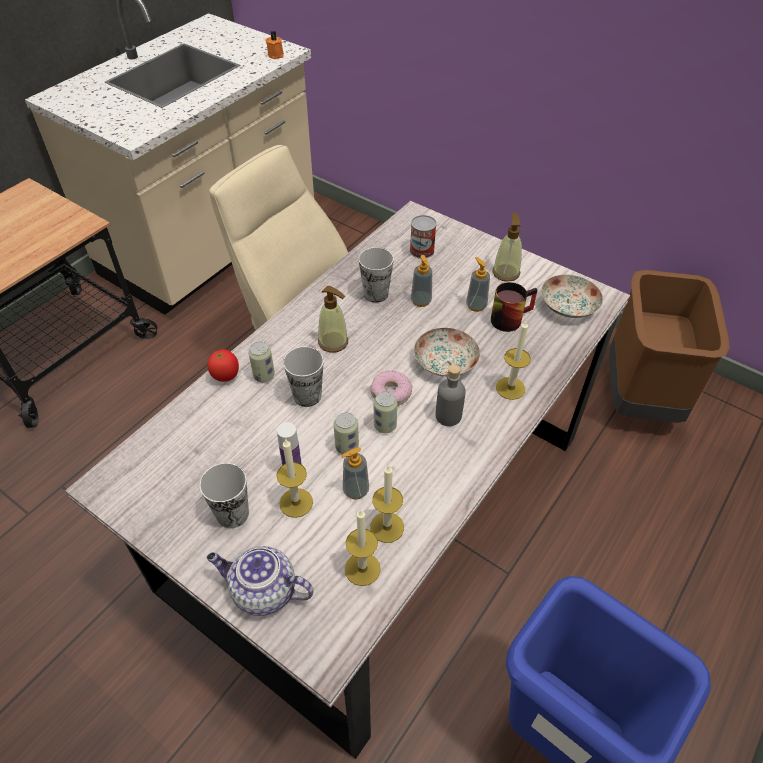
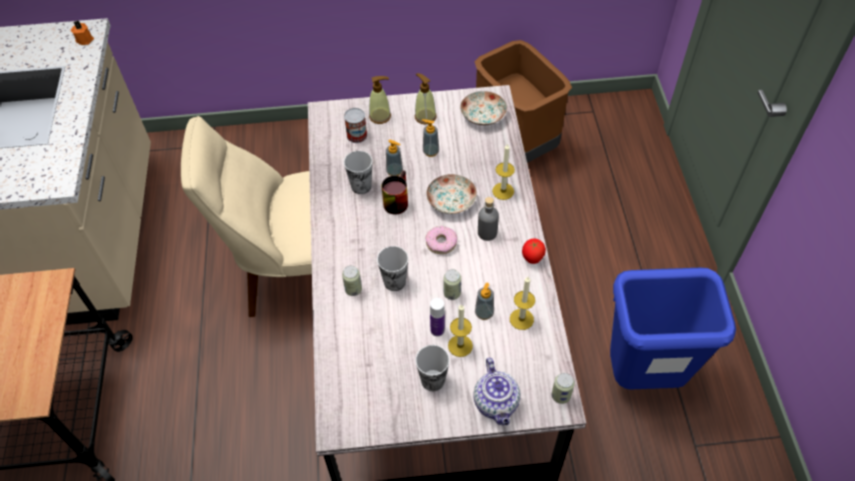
camera: 40 degrees left, 5 degrees up
teapot [207,546,313,616] -> teapot turned 75 degrees counterclockwise [473,358,521,425]
tomato [208,349,239,382] -> tomato moved to [522,239,546,264]
soap dispenser [318,286,348,353] -> soap dispenser moved to [369,76,391,124]
candle [345,510,381,586] -> none
can [374,391,397,433] -> can moved to [551,373,575,404]
mug [491,282,538,332] -> mug moved to [382,170,408,215]

